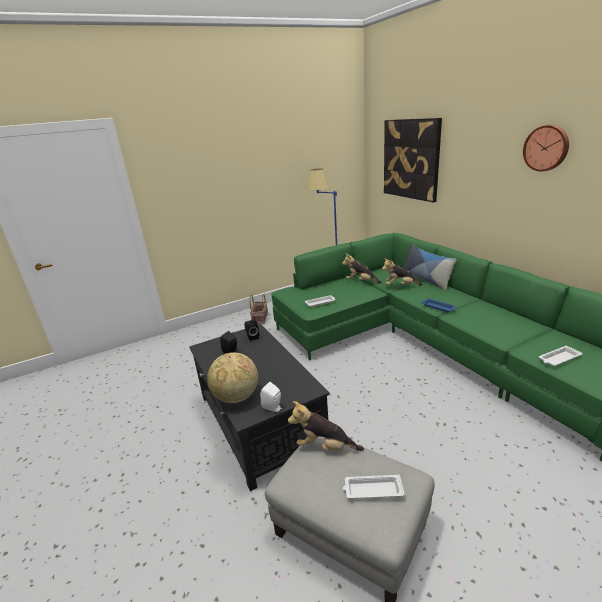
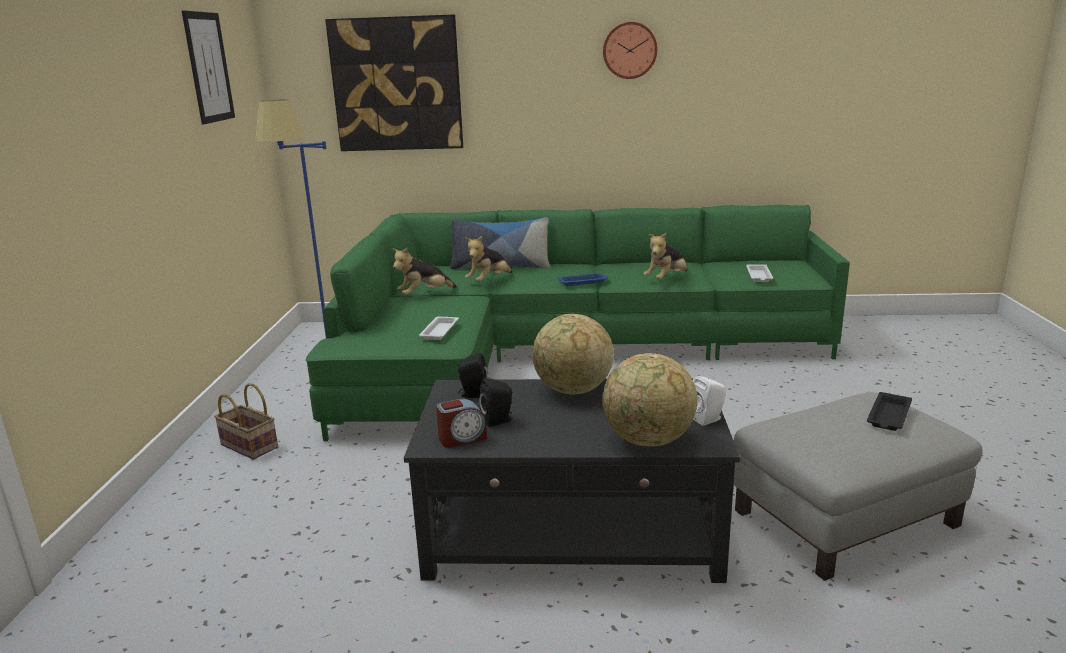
camera: 60 degrees left, 5 degrees down
plush toy [288,401,364,451] -> plush toy moved to [643,233,687,280]
white tray [343,474,405,499] -> black tray [867,392,912,431]
none -> picture [182,10,235,125]
none -> alarm clock [436,398,487,448]
none -> globe [532,314,614,394]

